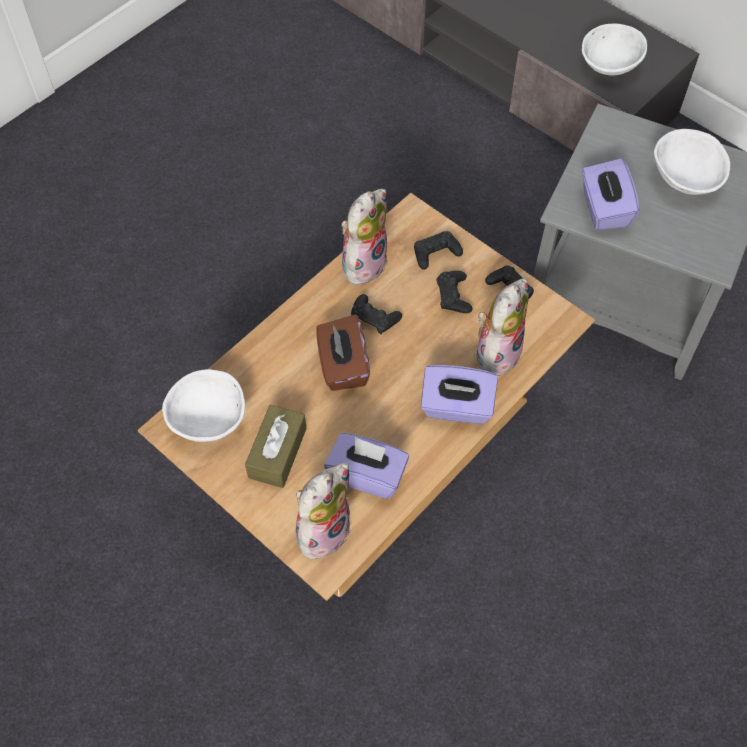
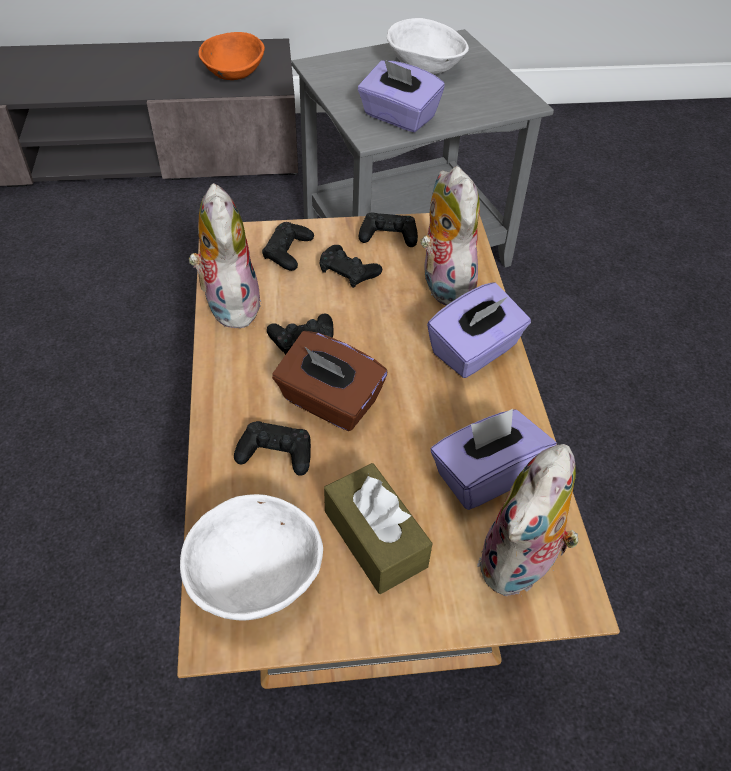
camera: 50 degrees left, 10 degrees down
plush toy [296,463,351,561] -> plush toy turned 135 degrees counterclockwise [477,444,579,596]
white bowl [582,24,647,76] -> orange bowl [199,32,265,80]
none -> black game controller [234,421,311,476]

